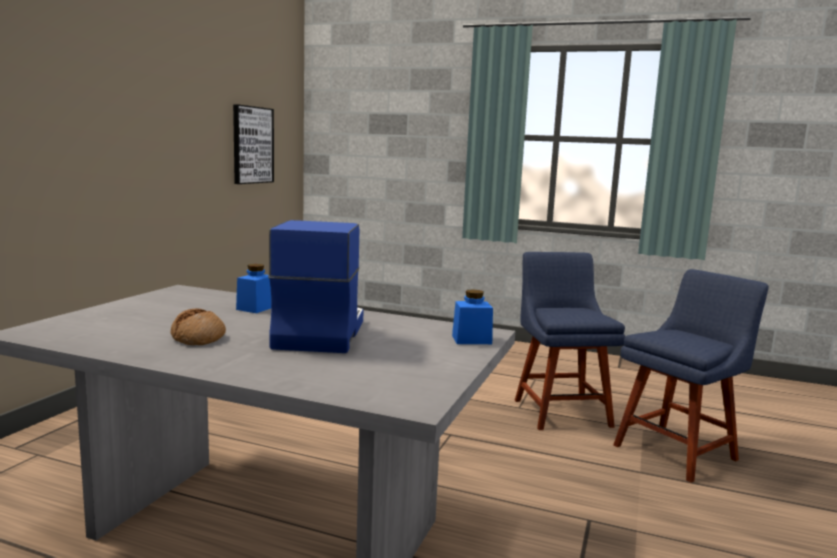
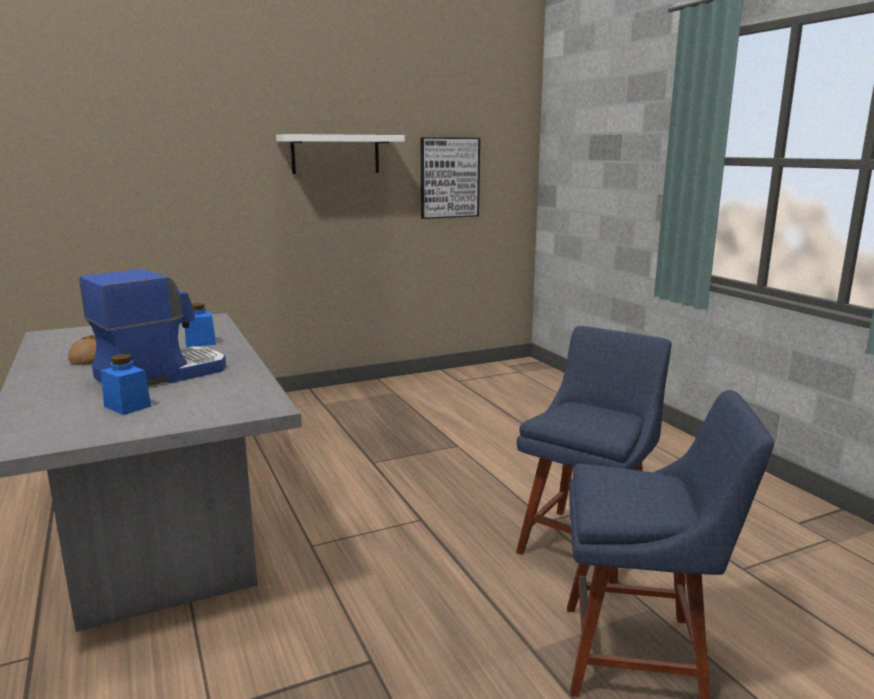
camera: 45 degrees right, 5 degrees up
blue jar [452,289,493,344] -> blue jar moved to [101,354,151,415]
none -> white shelf [276,134,405,174]

